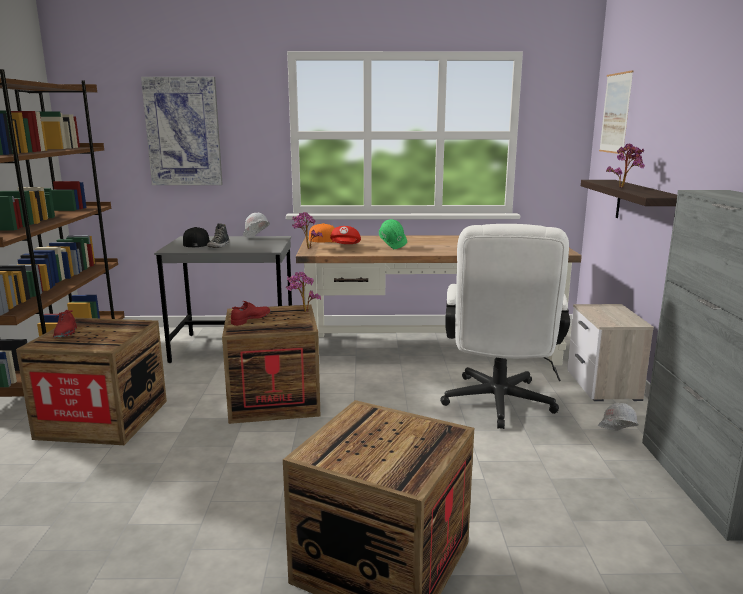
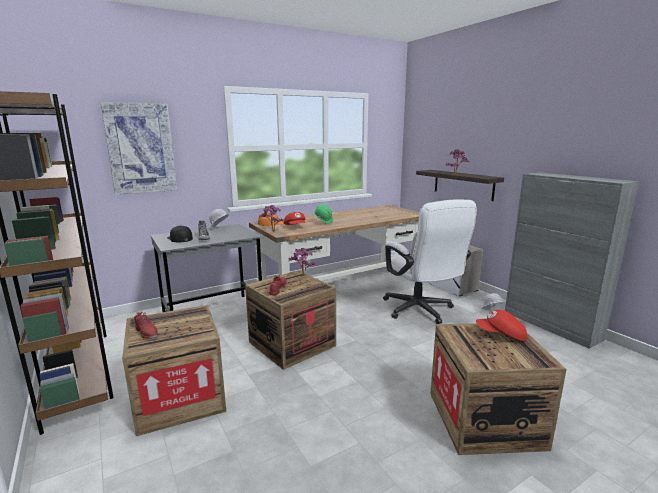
camera: 30 degrees left, 0 degrees up
picture [599,70,634,154] -> none
none -> red cap [476,310,527,341]

